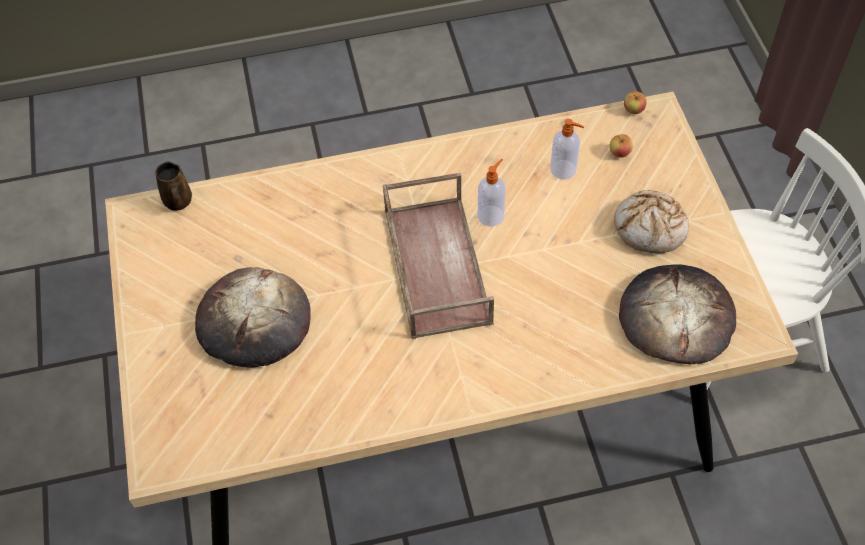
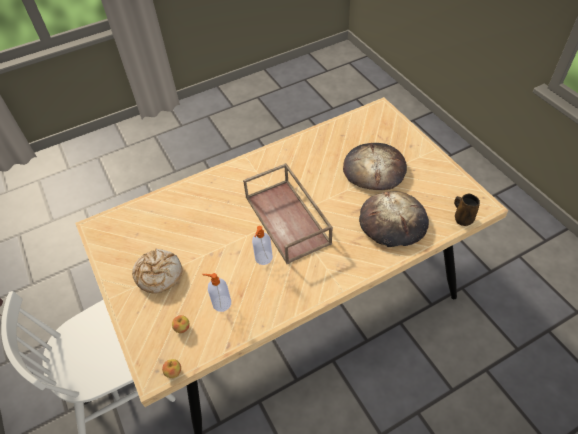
camera: 165 degrees right, 5 degrees down
bread [619,264,736,364] -> bread moved to [359,191,429,247]

